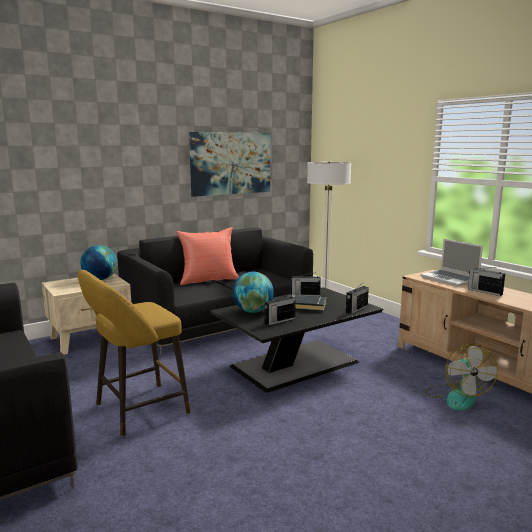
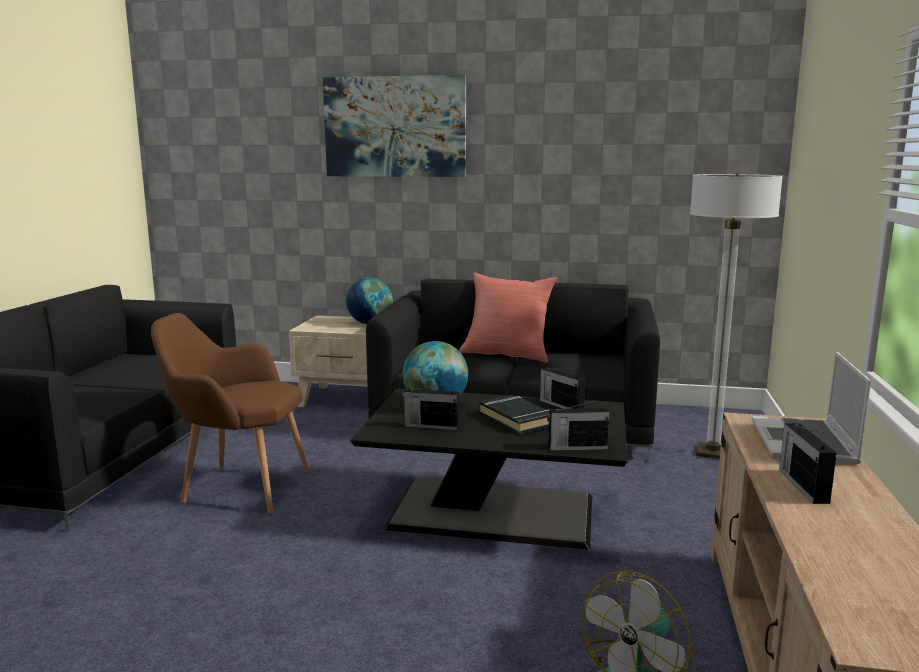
camera: 45 degrees right, 0 degrees up
yellow stool [78,270,191,437] -> brown armchair [151,313,309,514]
picture [189,132,270,197] -> picture moved to [323,75,466,177]

